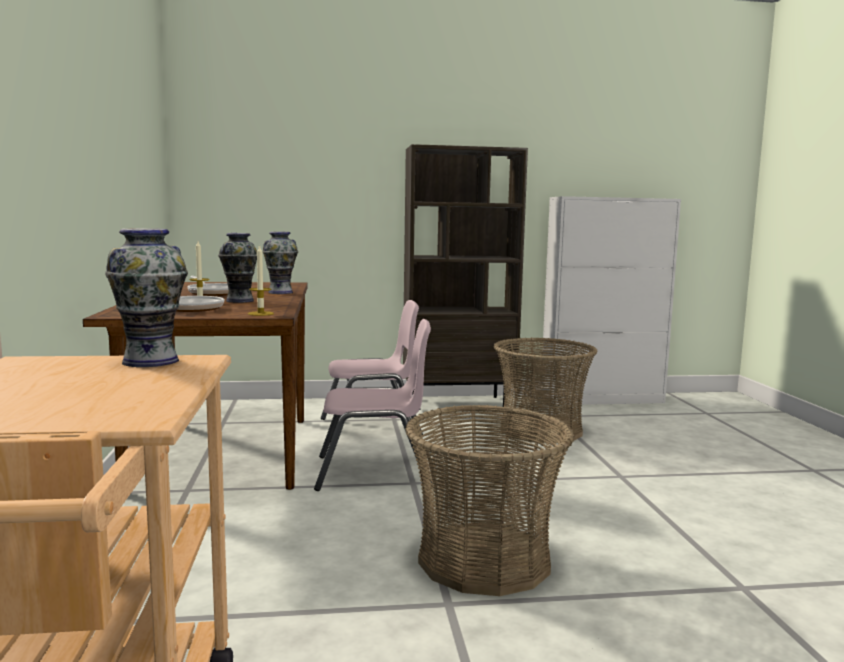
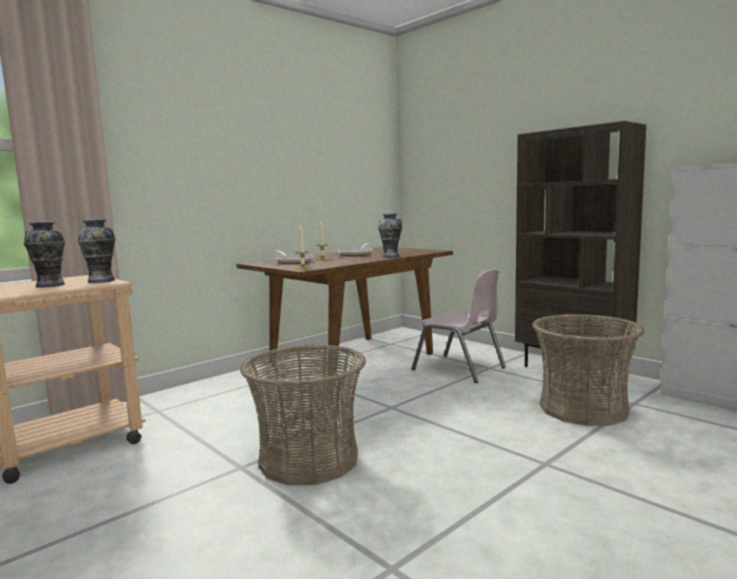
camera: 55 degrees right, 0 degrees up
vase [218,233,257,303] -> vase moved to [24,221,65,288]
pink chair [314,319,432,491] -> none

